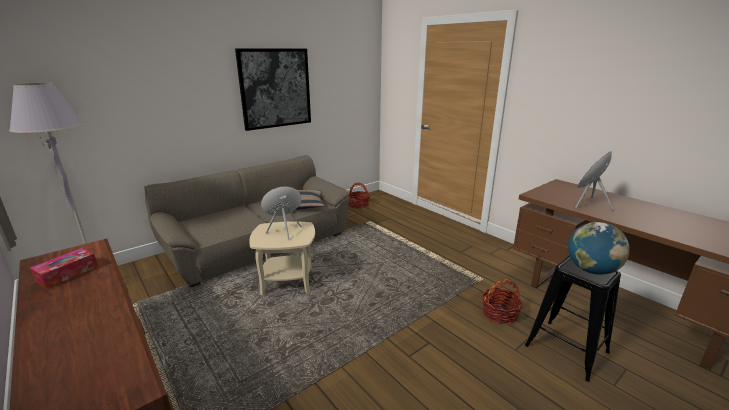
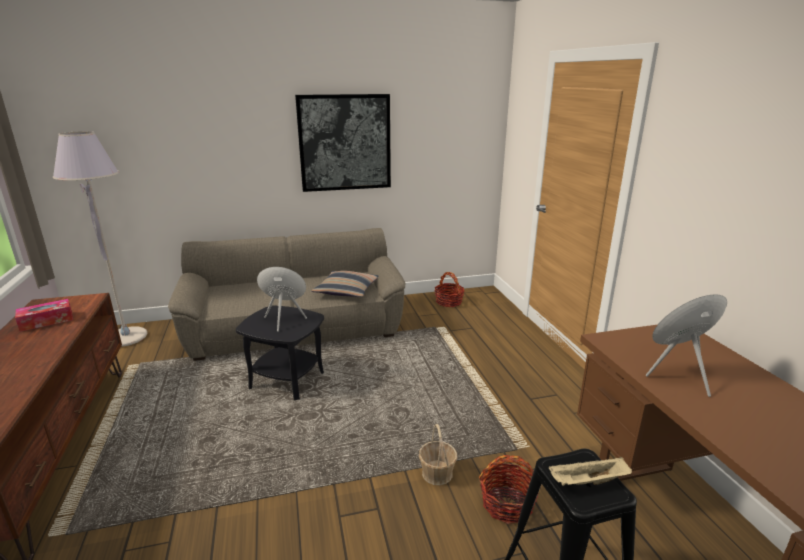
camera: 25 degrees right, 0 degrees up
beige side table [249,221,315,296] -> black side table [236,305,324,400]
globe [568,222,630,275] -> beige tray [549,457,632,486]
none -> basket [419,424,457,485]

